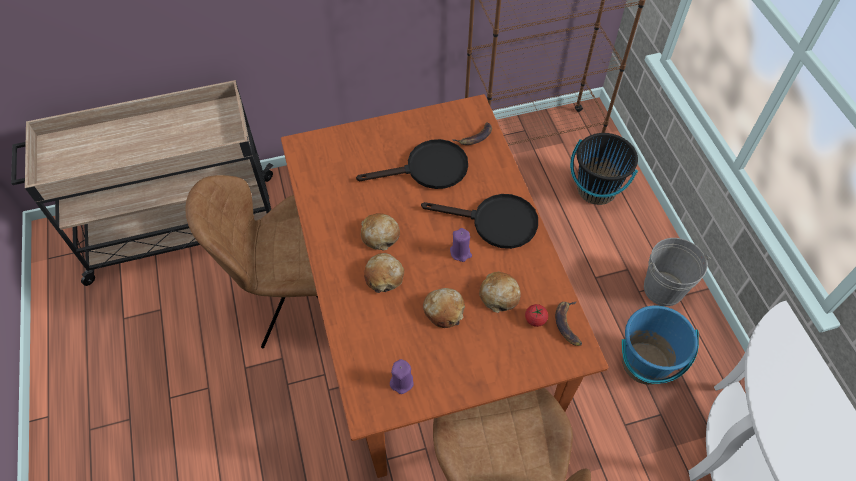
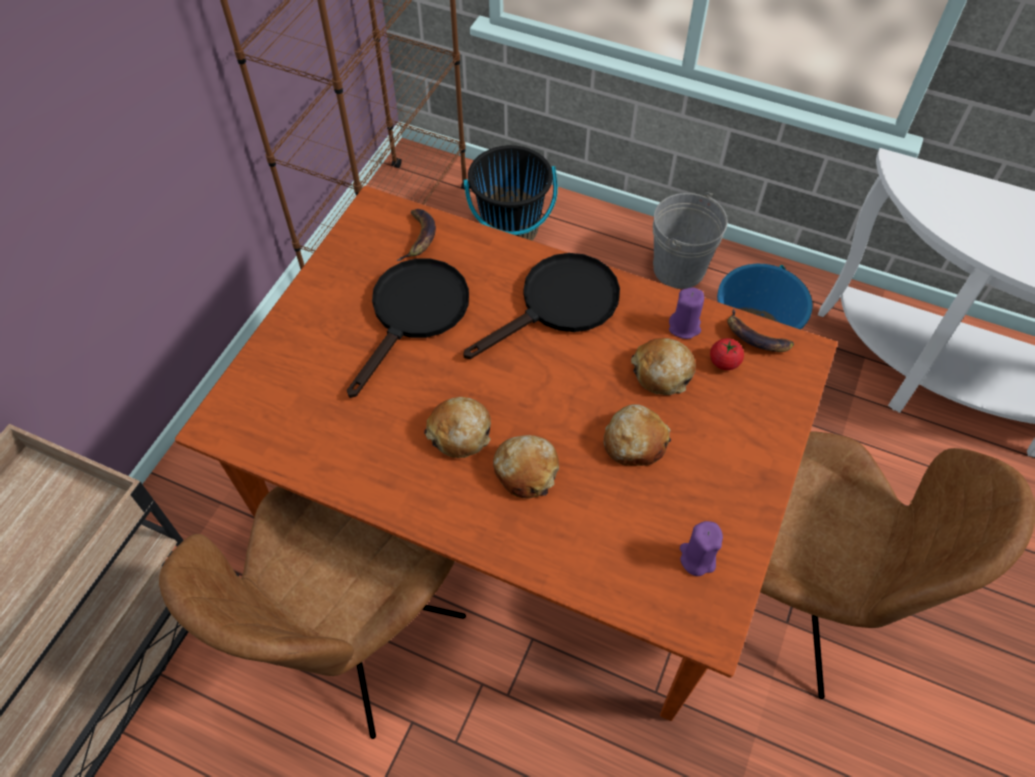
camera: 50 degrees left, 0 degrees up
purple candle [450,228,472,262] -> purple candle moved to [669,287,704,339]

